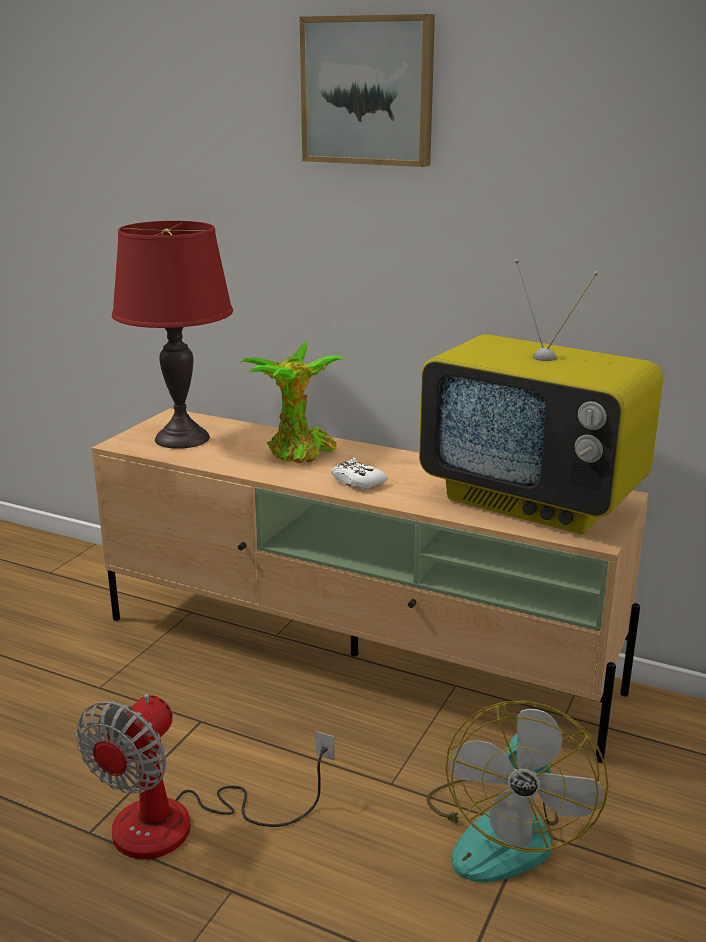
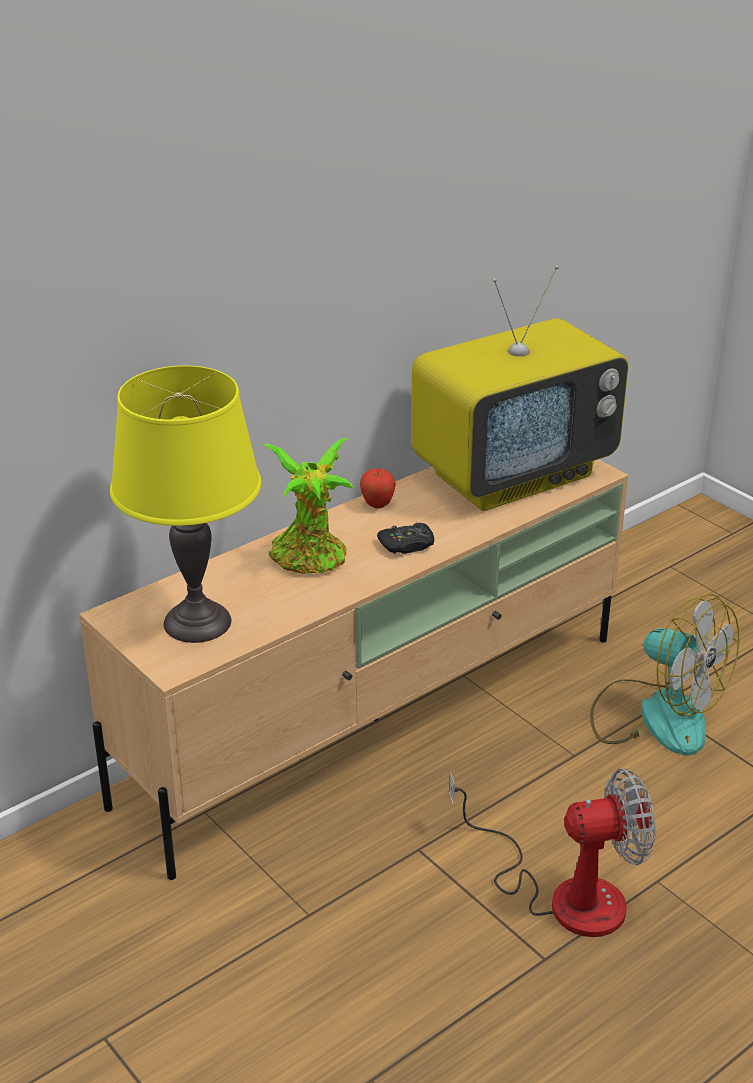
camera: 65 degrees left, 10 degrees up
fan [76,694,334,859] -> fan turned 60 degrees counterclockwise [449,768,656,937]
red table lamp [112,221,233,449] -> yellow table lamp [110,366,261,643]
picture [300,14,435,167] -> none
white game controller [331,458,388,489] -> black game controller [377,523,434,554]
none -> apple [360,468,396,508]

